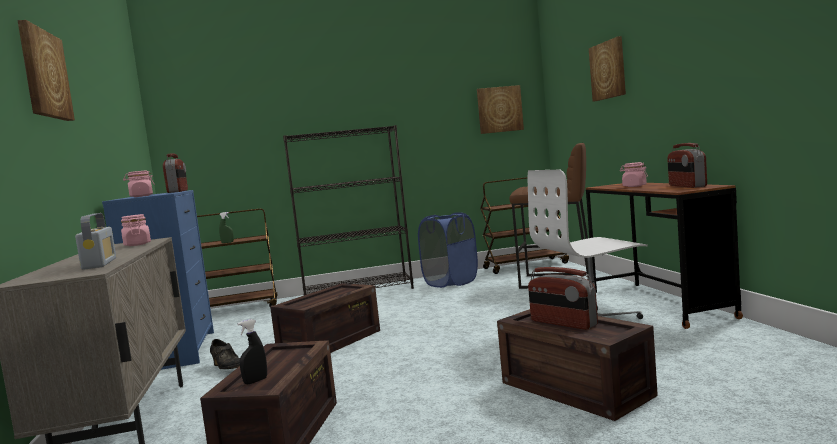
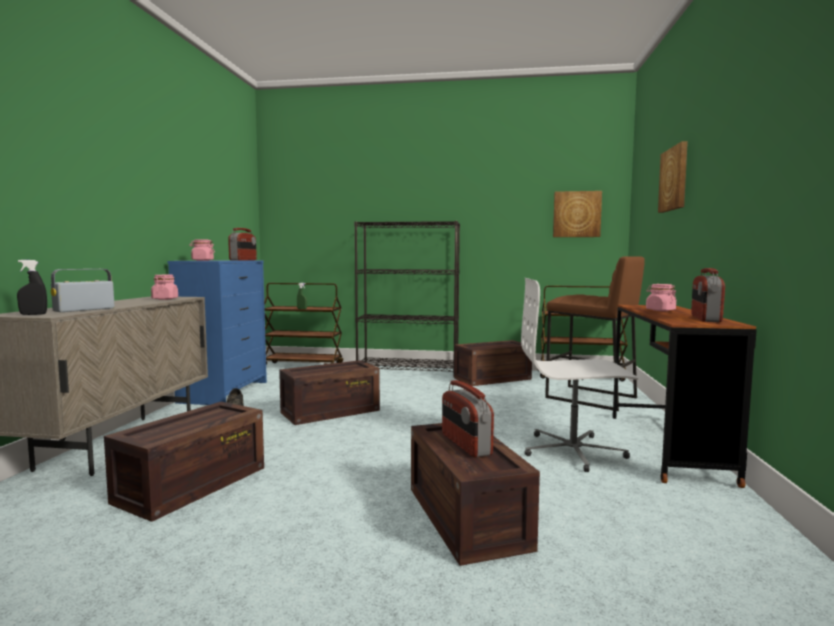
camera: 20 degrees right, 0 degrees up
picture [17,20,75,121] -> none
radio [75,213,116,270] -> radio turned 150 degrees counterclockwise [51,269,115,312]
black spray bottle [237,319,267,384] -> black spray bottle moved to [17,260,47,315]
blue laundry basket [418,212,478,288] -> crate [454,340,532,386]

